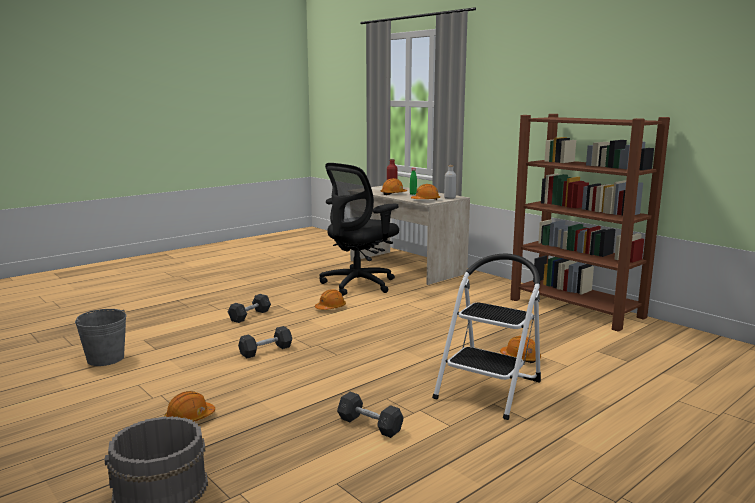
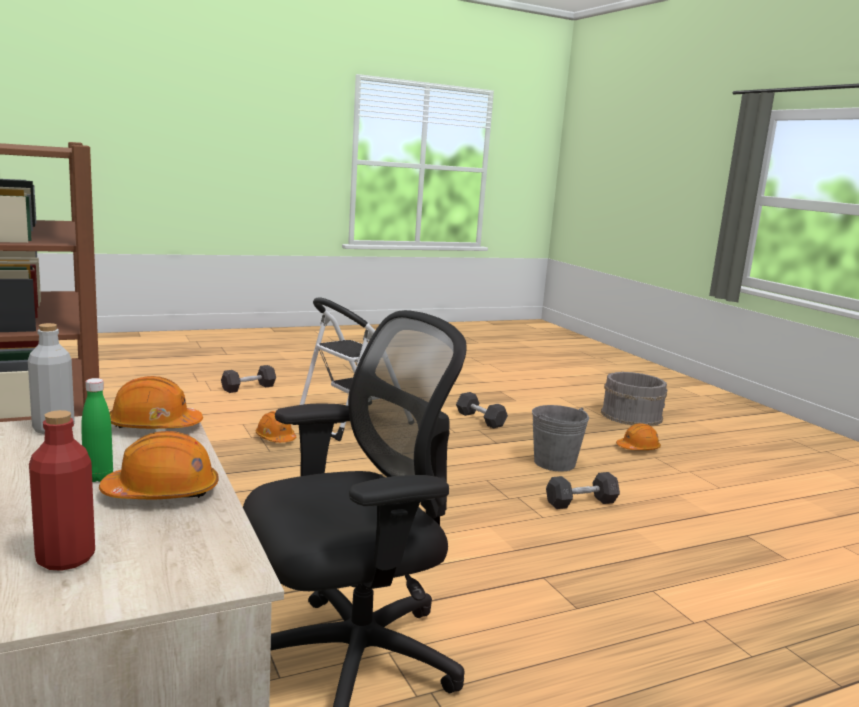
camera: 165 degrees left, 0 degrees up
grey bucket [75,309,127,366] -> grey bucket moved to [532,405,589,471]
grey dumbbell [228,294,271,323] -> grey dumbbell moved to [221,365,276,393]
orange hard hat [315,290,346,310] -> none

